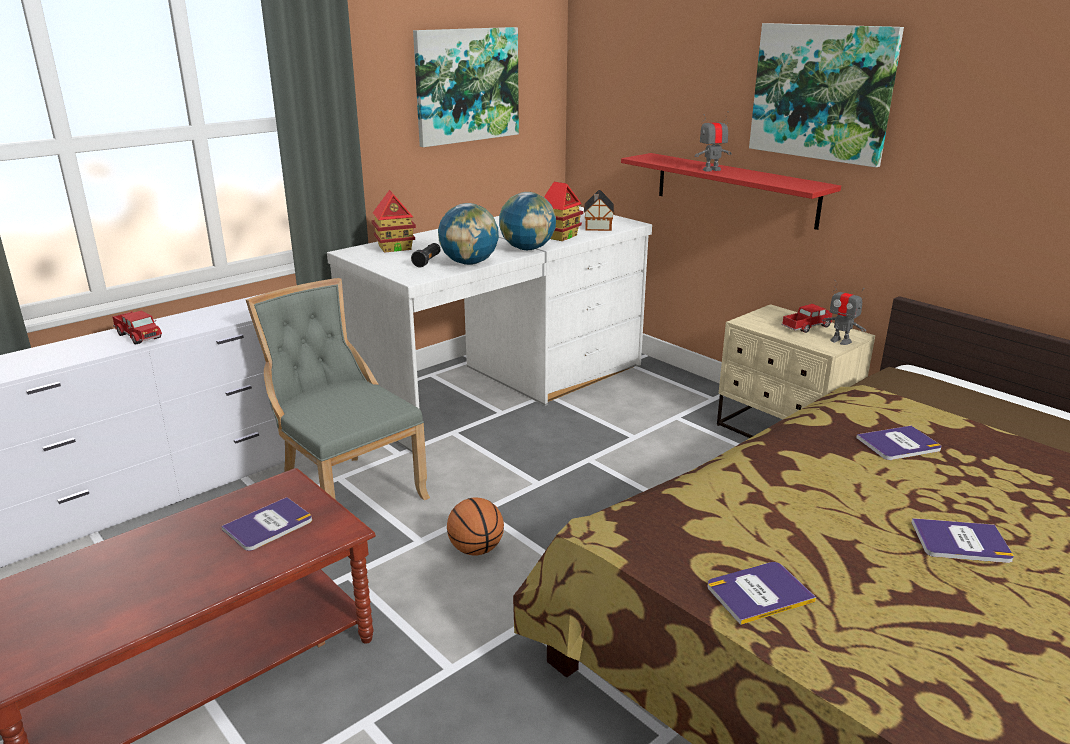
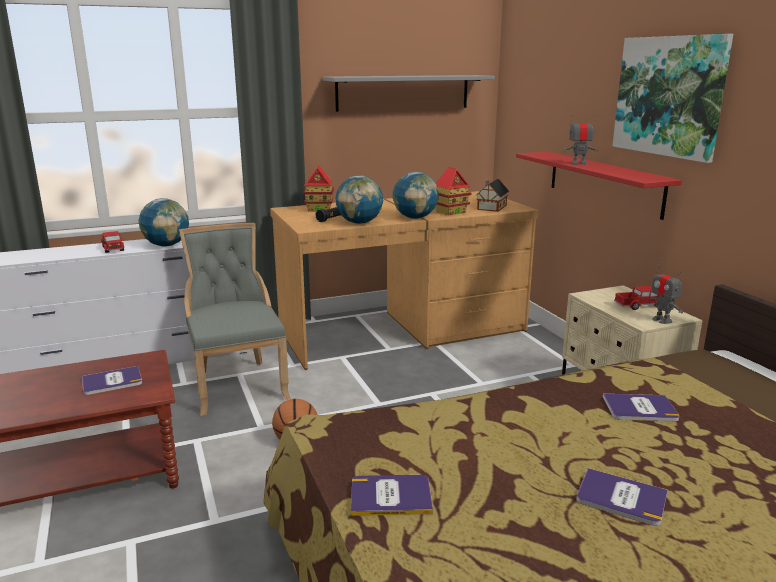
camera: 20 degrees right, 5 degrees down
white desk [327,206,652,452] -> brown desk [270,191,539,370]
picture [413,27,519,147] -> grey shelf [323,75,495,112]
none -> globe [138,198,189,247]

